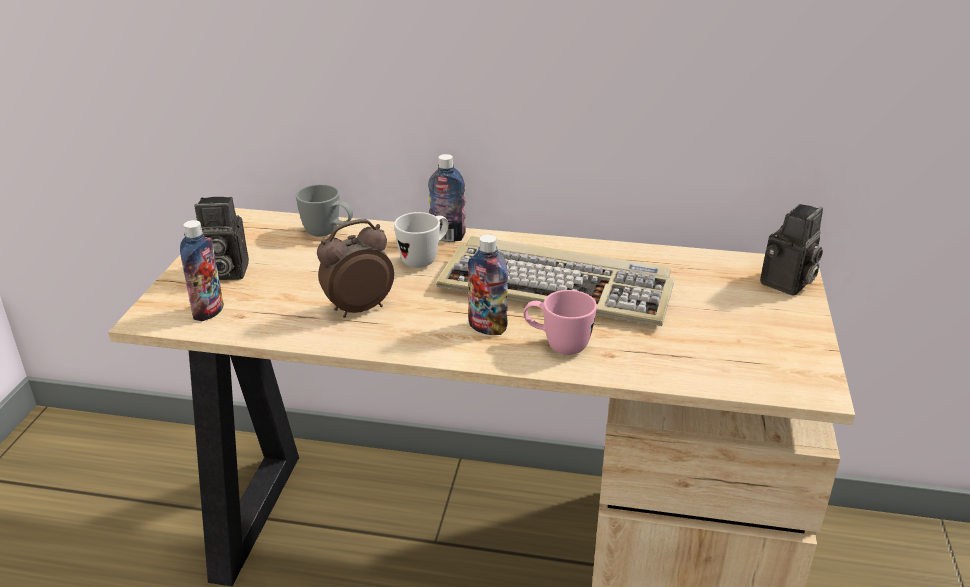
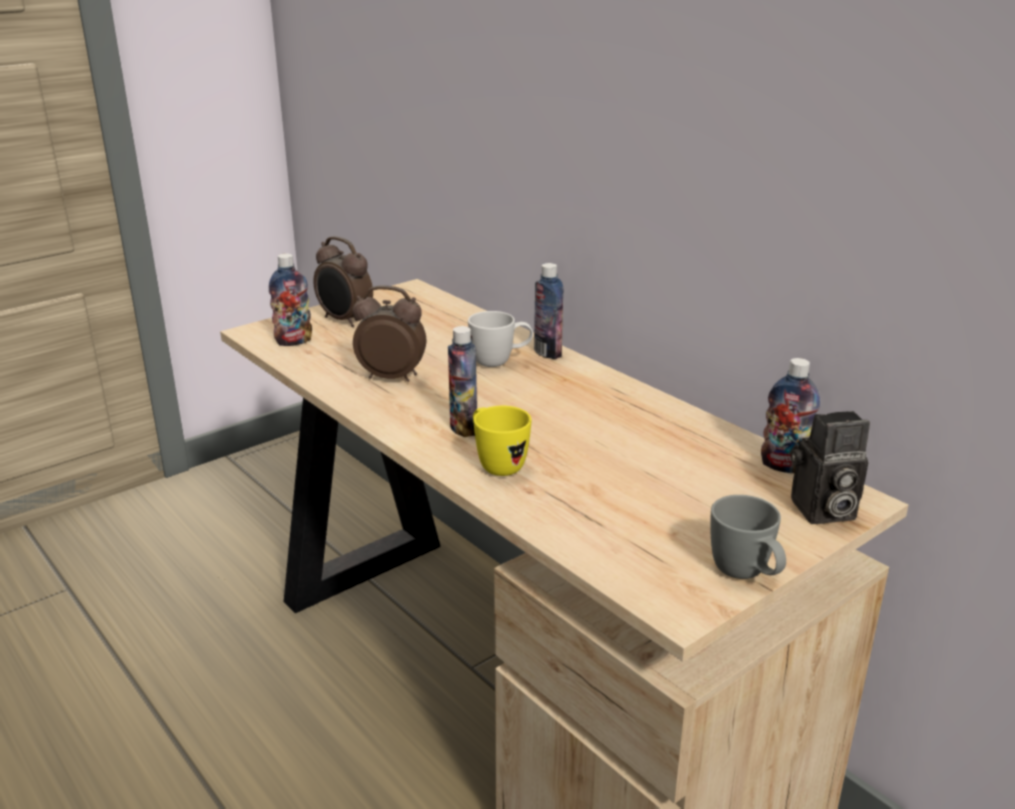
camera: 40 degrees right, 5 degrees down
camera [194,197,249,280] -> alarm clock [313,236,373,327]
grey mug [296,184,353,237] -> grey mug moved to [710,495,786,579]
keyboard [436,236,674,326] -> none
pink mug [523,290,597,355] -> yellow mug [473,406,531,476]
none -> bottle [761,358,820,473]

